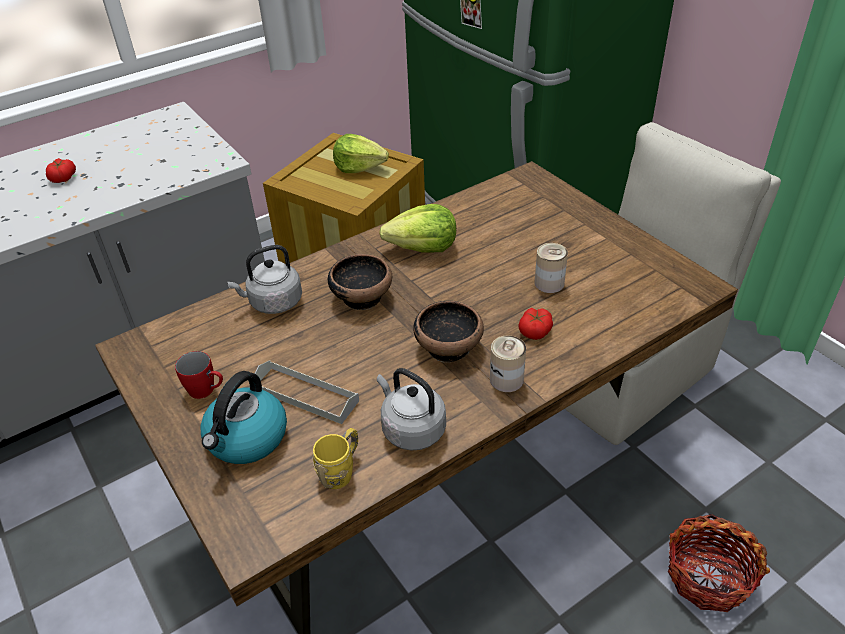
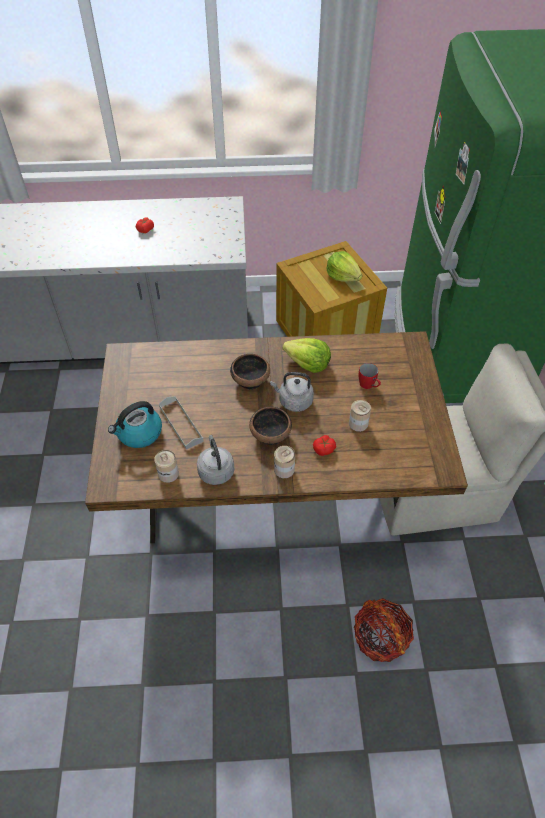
camera: 30 degrees right, 10 degrees up
red mug [175,351,223,399] -> red mug moved to [359,363,381,389]
grey kettle [227,245,302,314] -> grey kettle moved to [270,372,314,412]
yellow mug [313,428,358,489] -> can [154,450,179,483]

